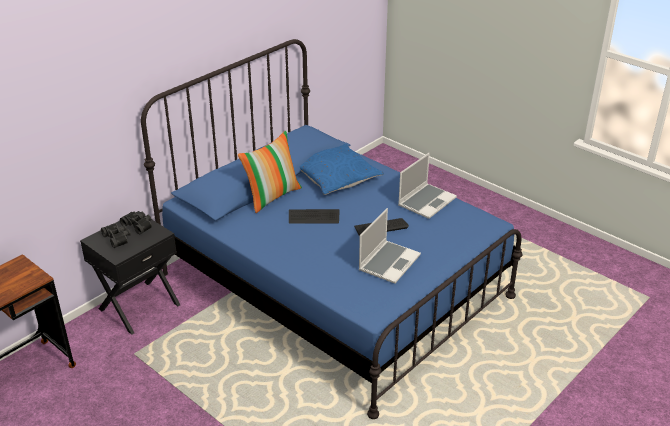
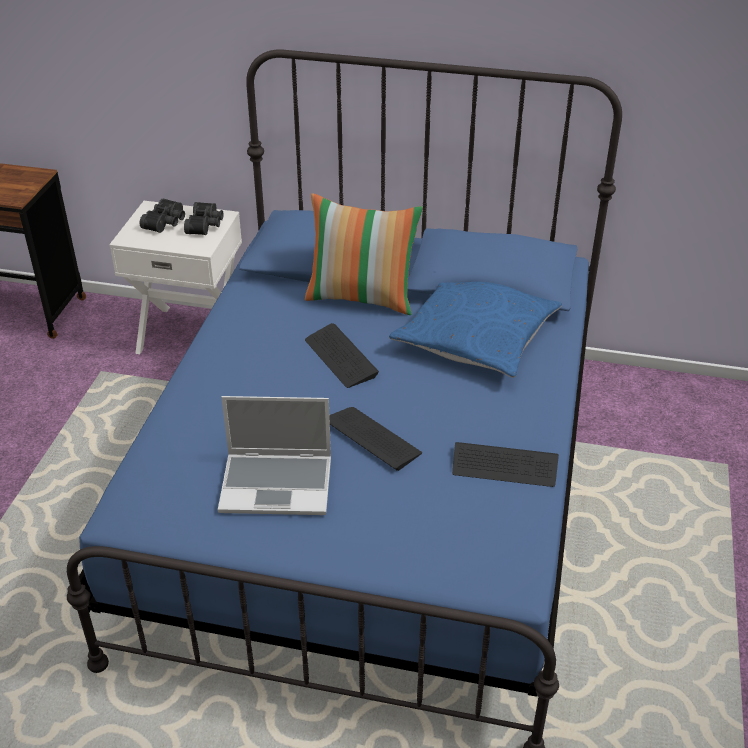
camera: 60 degrees right, 5 degrees up
black nightstand [80,211,180,335] -> white nightstand [109,201,242,354]
laptop [398,153,457,219] -> keyboard [452,442,559,487]

